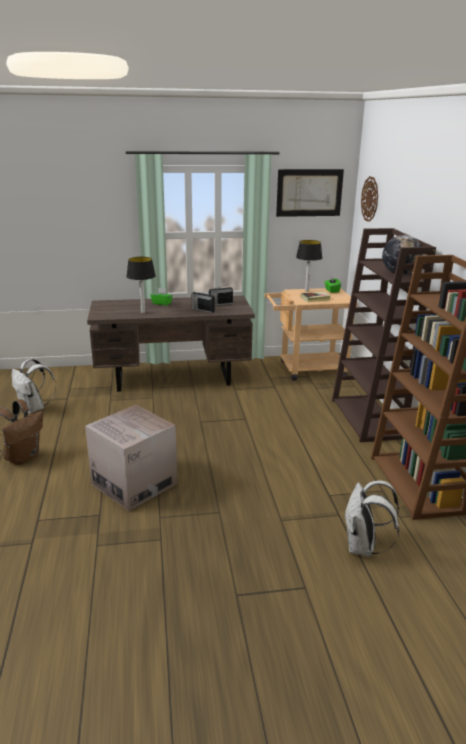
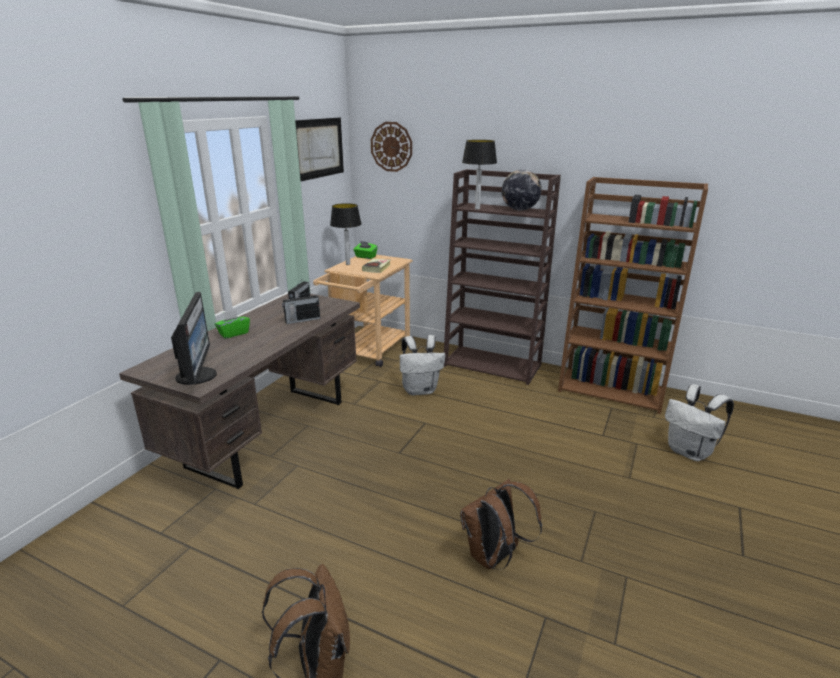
camera: 55 degrees left, 0 degrees up
white backpack [12,359,56,414] -> white backpack moved to [400,335,445,395]
cardboard box [85,405,178,511] -> brown backpack [460,479,542,570]
table lamp [126,257,156,313] -> table lamp moved to [462,140,497,210]
none -> monitor [171,292,217,385]

